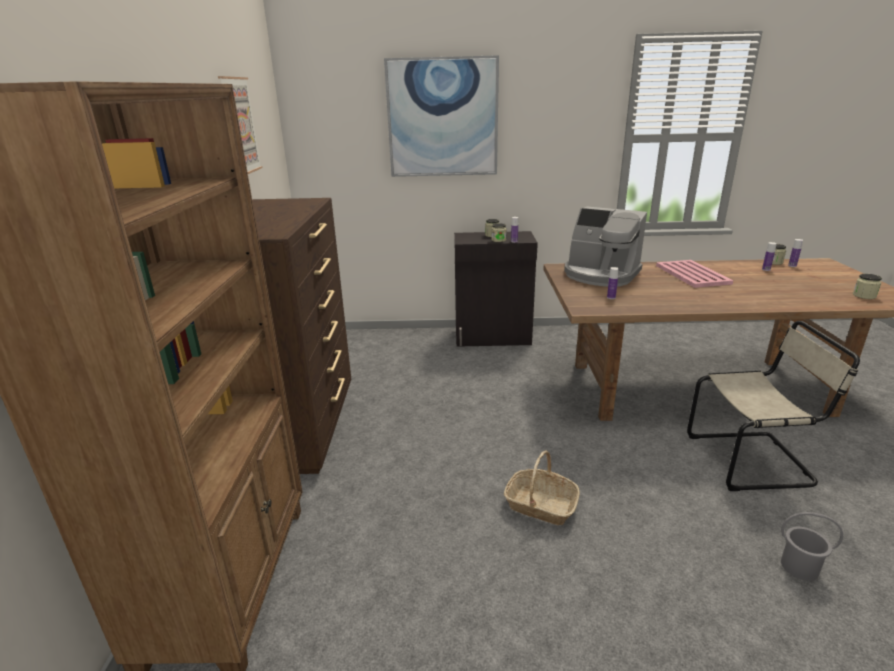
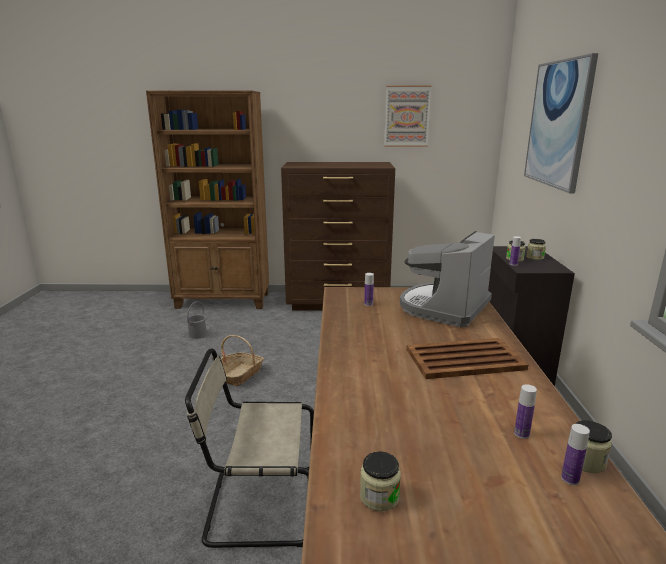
camera: 90 degrees right, 5 degrees down
pink tray [656,260,733,288] -> brown tray [407,338,528,379]
beige chair [687,321,860,491] -> beige chair turned 90 degrees clockwise [185,348,314,548]
grey bucket [781,512,843,581] -> grey bucket moved to [186,301,206,339]

